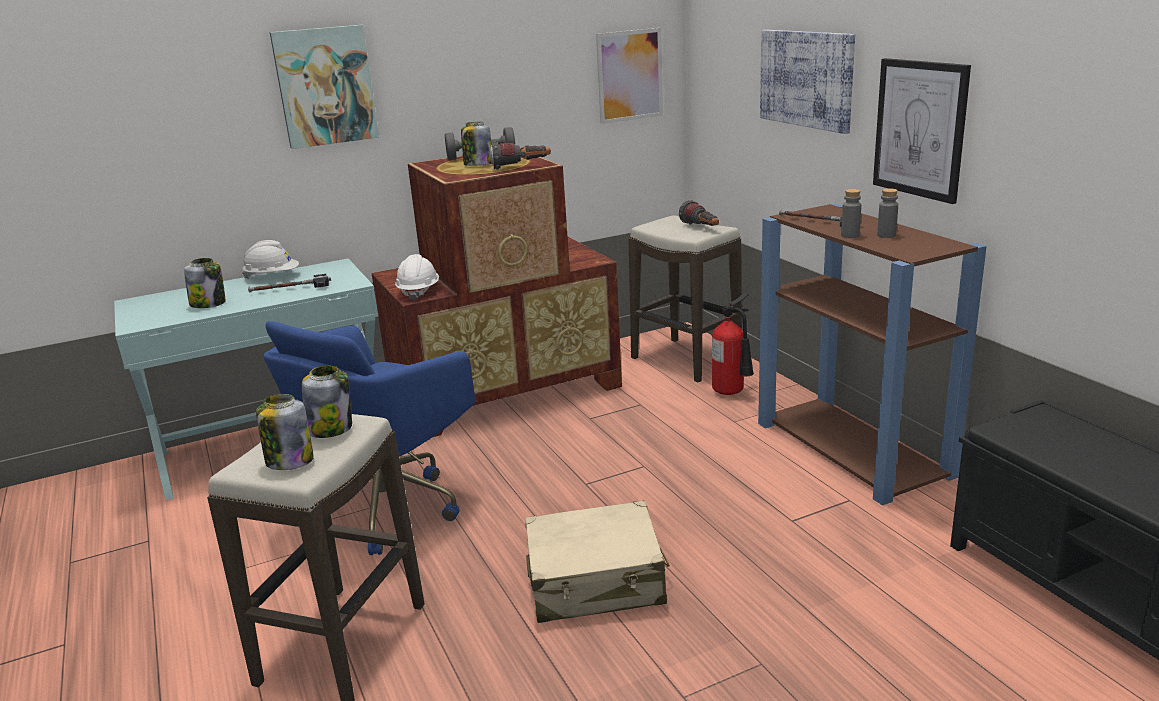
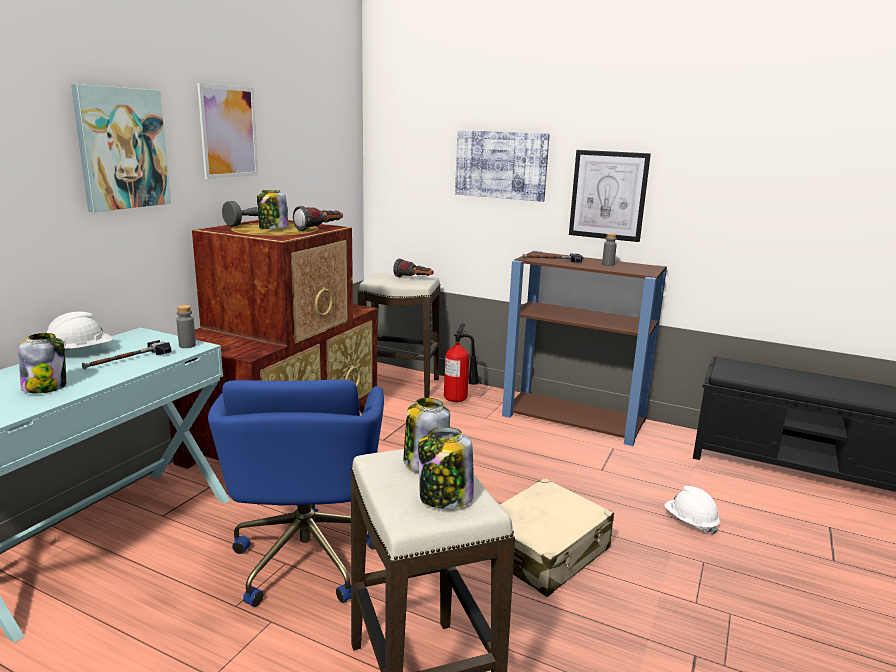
camera: 40 degrees left, 5 degrees down
white hard hat [395,254,439,300] -> white hard hat moved to [664,486,720,535]
picture [596,28,663,124] -> picture moved to [197,83,258,179]
grey bottle [841,189,861,238] -> grey bottle moved to [176,305,196,348]

